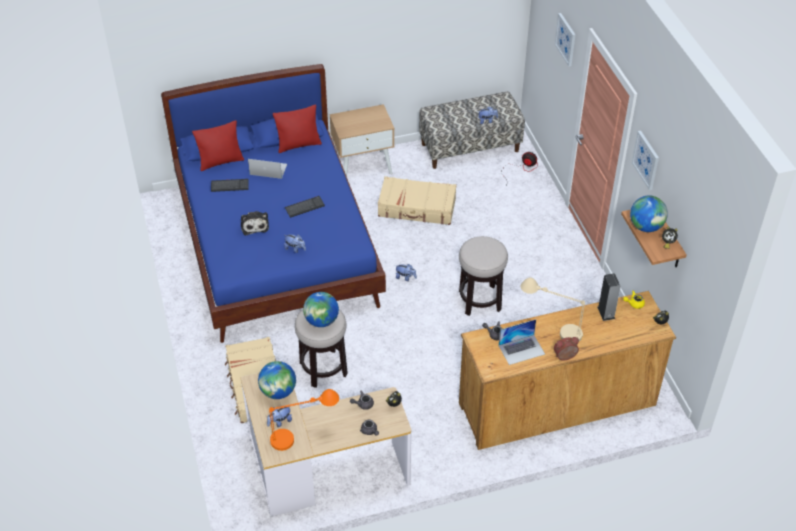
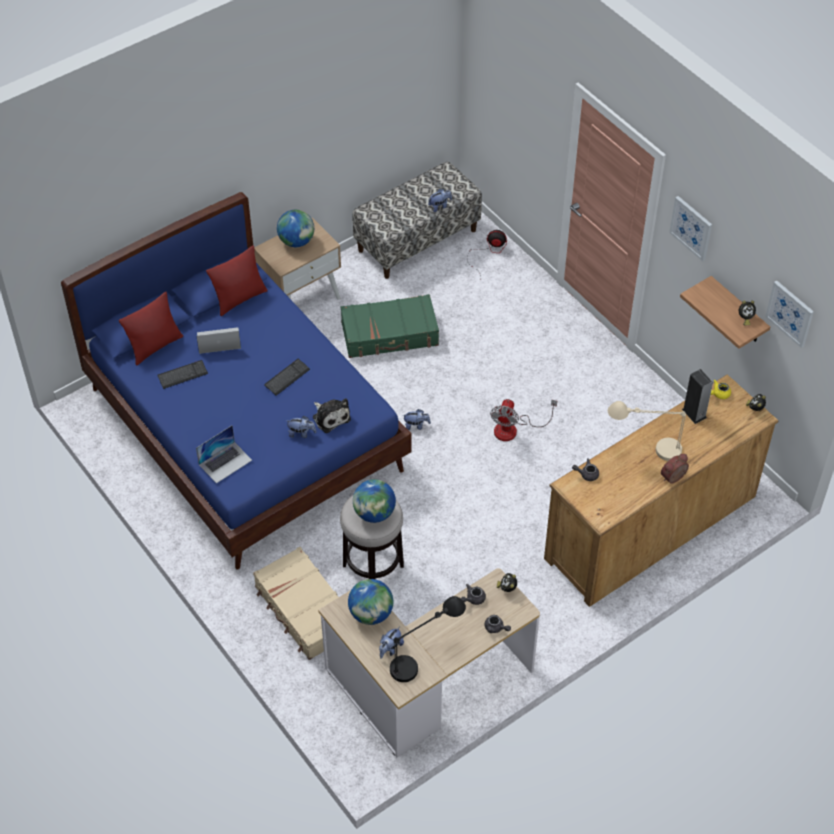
camera: 20 degrees left, 5 degrees up
plush toy [241,211,269,235] -> plush toy moved to [313,398,351,433]
orange table lamp [269,389,339,451] -> black table lamp [390,596,466,682]
beige suitcase [378,176,456,225] -> green suitcase [341,294,439,358]
stool [459,236,508,316] -> fan [490,399,557,441]
laptop [498,319,545,365] -> laptop moved to [196,426,252,484]
picture [555,13,575,66] -> picture moved to [765,280,814,348]
globe [630,196,668,232] -> globe moved to [277,210,314,247]

